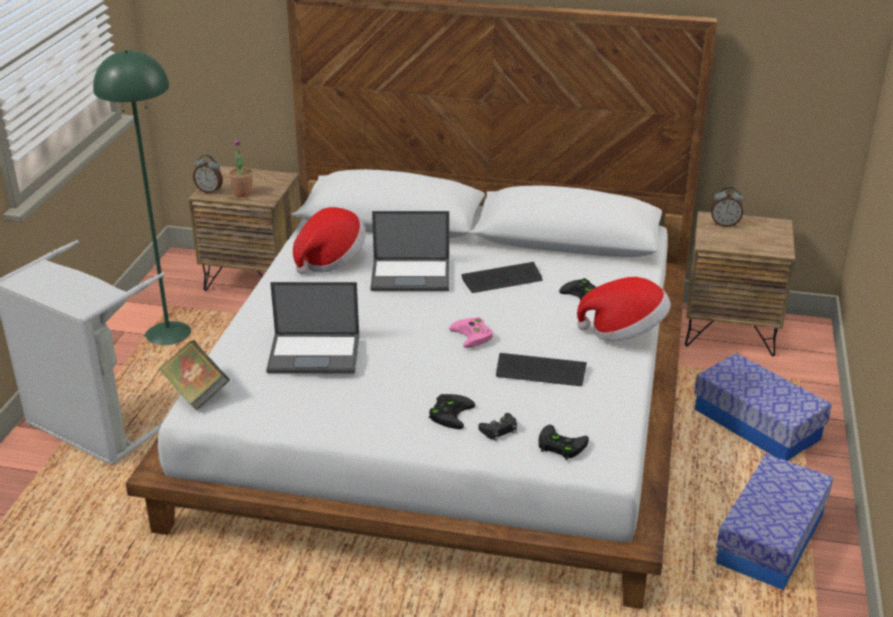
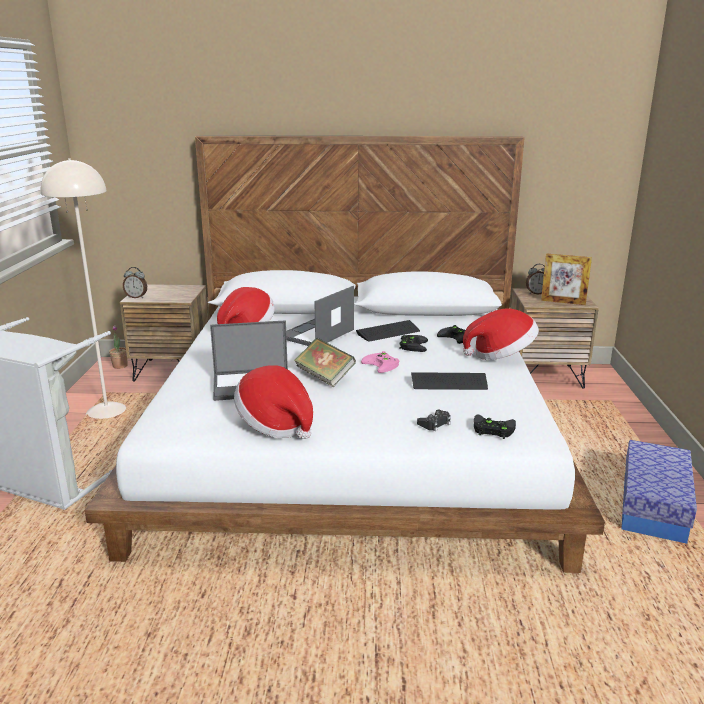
camera: 10 degrees left, 10 degrees down
green floor lamp [93,50,191,345] -> beige floor lamp [41,158,126,419]
book [159,340,230,411] -> book moved to [294,338,356,387]
potted plant [229,138,253,197] -> potted plant moved to [109,326,128,369]
laptop [370,211,449,291] -> laptop turned 135 degrees clockwise [286,286,354,346]
black game controller [429,394,475,429] -> black game controller moved to [399,335,428,352]
storage box [694,353,832,461] -> none
none -> hat [234,365,313,439]
none -> picture frame [541,253,592,305]

